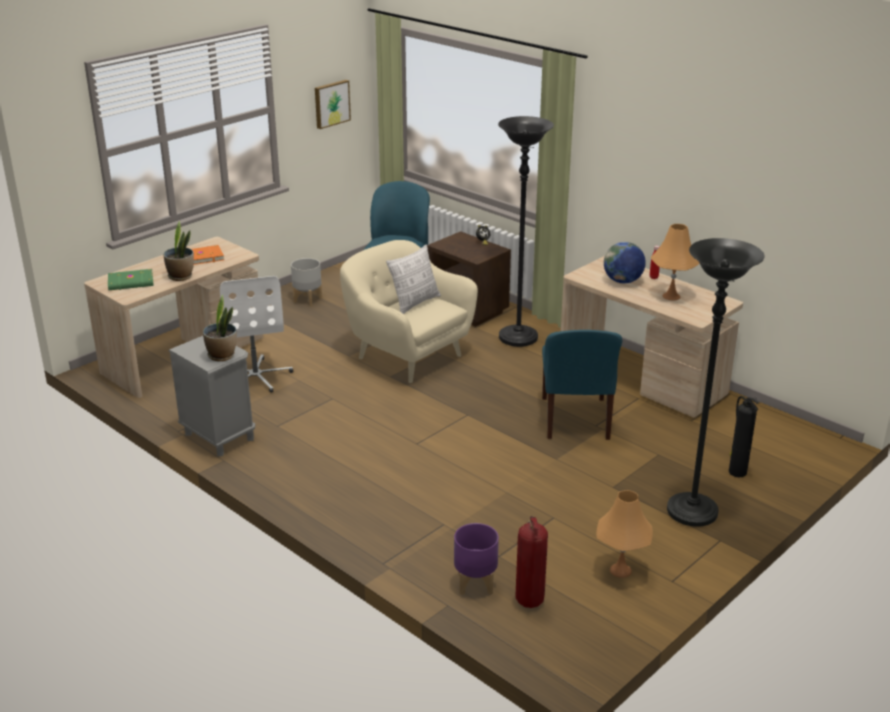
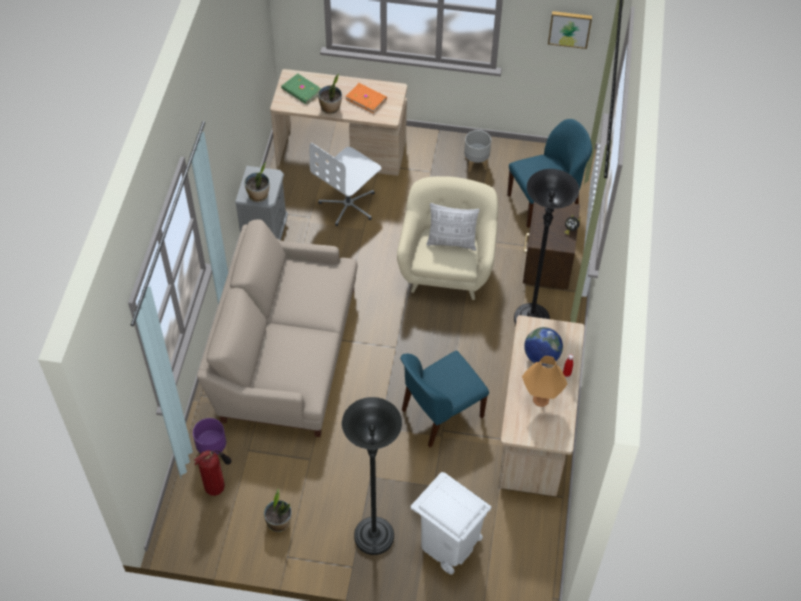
camera: 55 degrees right, 25 degrees up
orange table lamp [596,490,653,578] -> potted plant [264,489,292,532]
fire extinguisher [729,396,759,477] -> white trash can [411,472,492,575]
none -> beige sofa [197,219,358,437]

